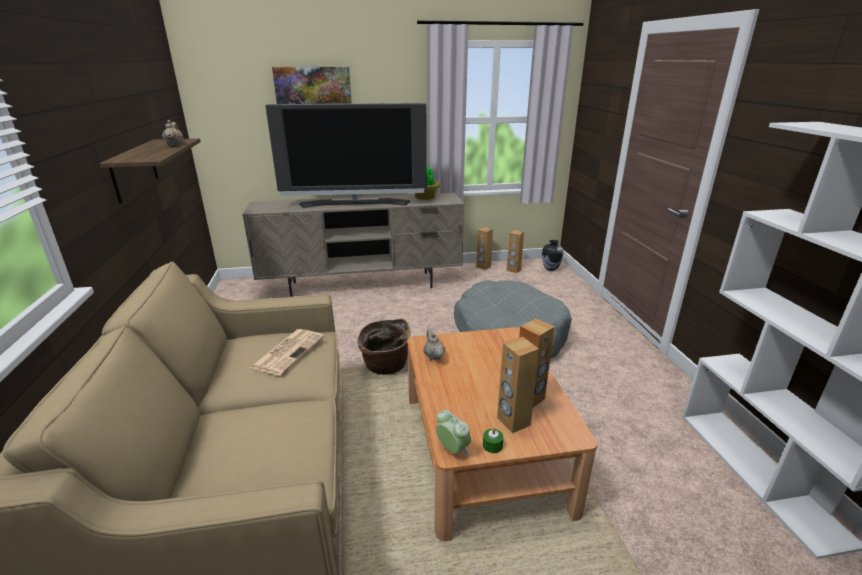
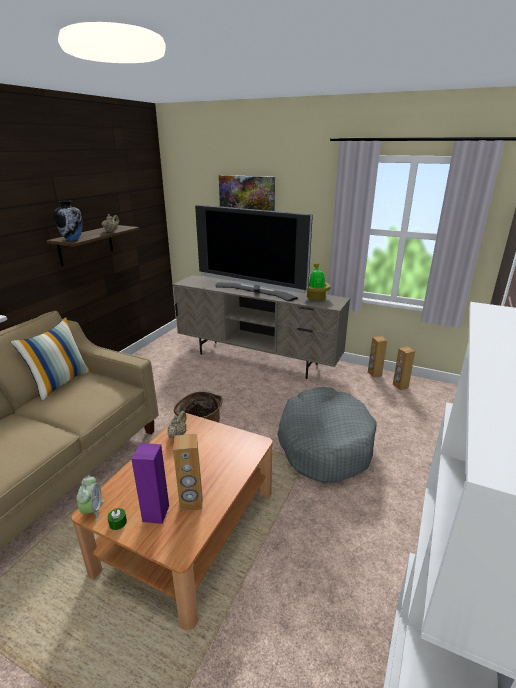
camera: 35 degrees right, 0 degrees up
newspaper [250,329,324,375] -> none
brown speaker [497,336,539,433] -> purple speaker [131,443,169,524]
vase [542,240,564,271] -> vase moved to [54,201,82,241]
none -> pillow [11,317,92,401]

